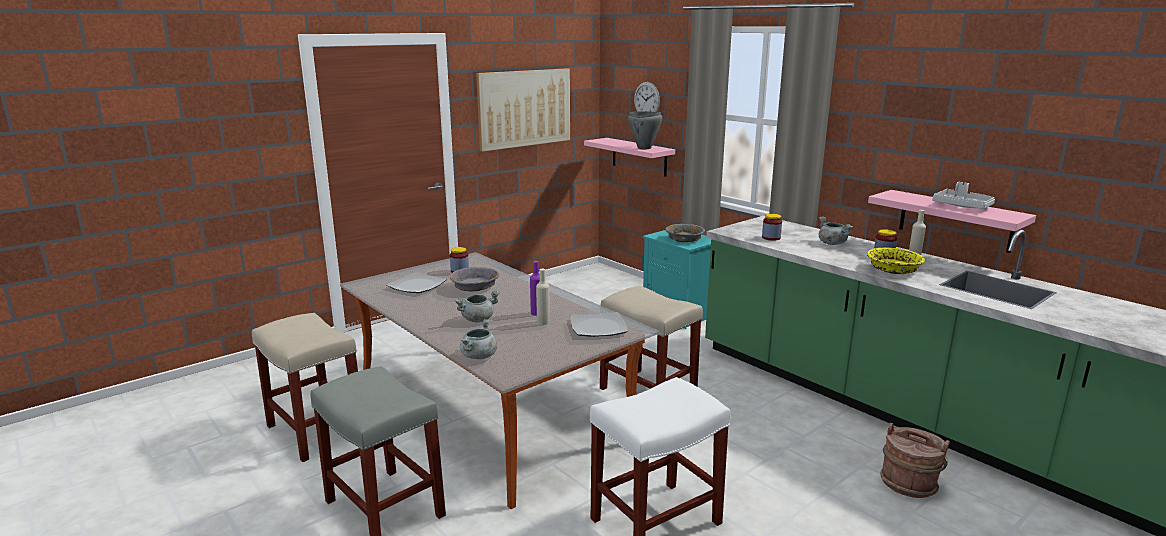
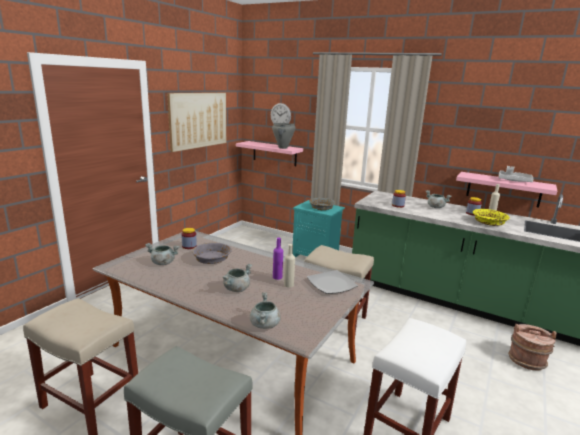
camera: 20 degrees left, 0 degrees up
plate [386,272,447,293] -> grey cooking pot [145,243,179,265]

